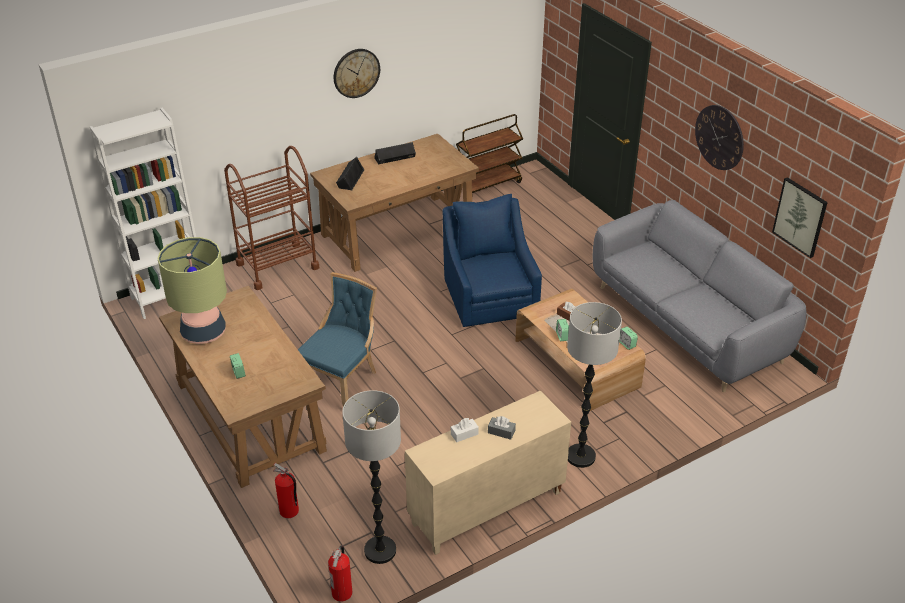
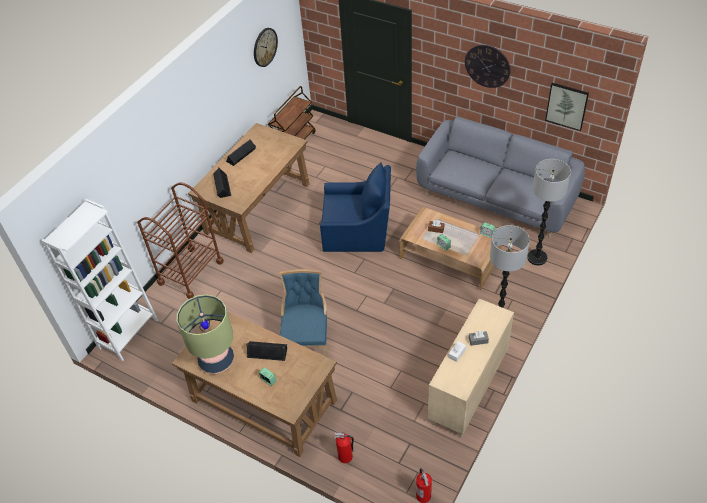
camera: 25 degrees left, 10 degrees up
wall clock [334,49,380,98] -> wall clock moved to [254,28,278,67]
floor lamp [342,390,401,564] -> floor lamp moved to [527,159,571,266]
blue armchair [442,194,542,327] -> blue armchair turned 135 degrees clockwise [320,162,391,252]
none -> black speaker [246,341,287,361]

